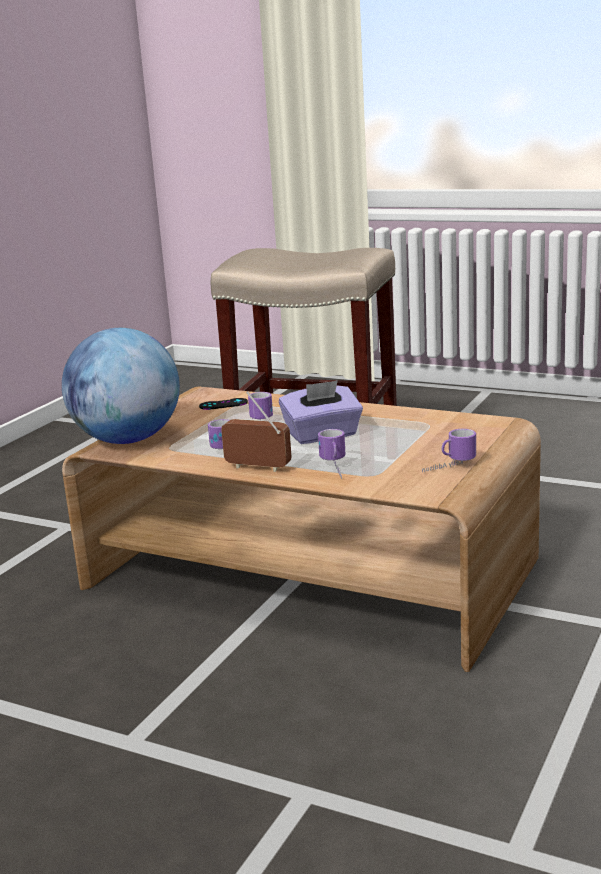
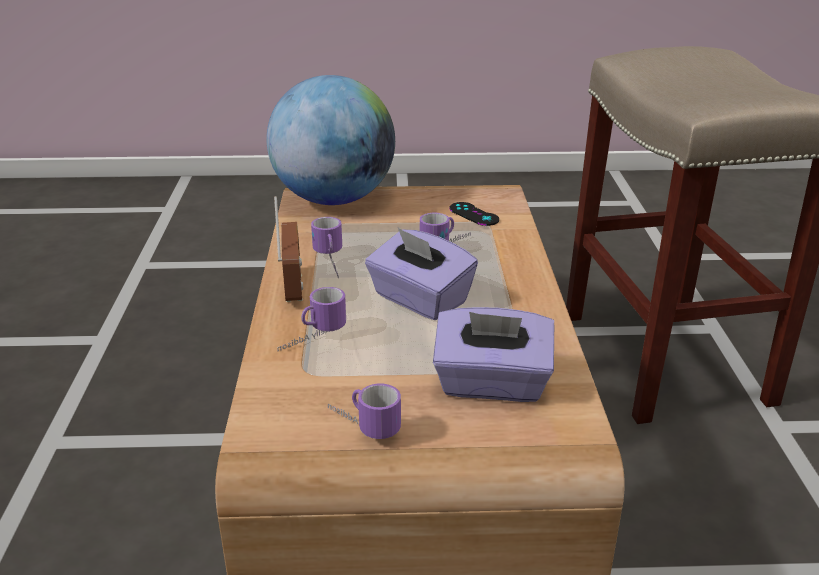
camera: 60 degrees right, 10 degrees up
none -> purple tissue box [433,307,554,402]

